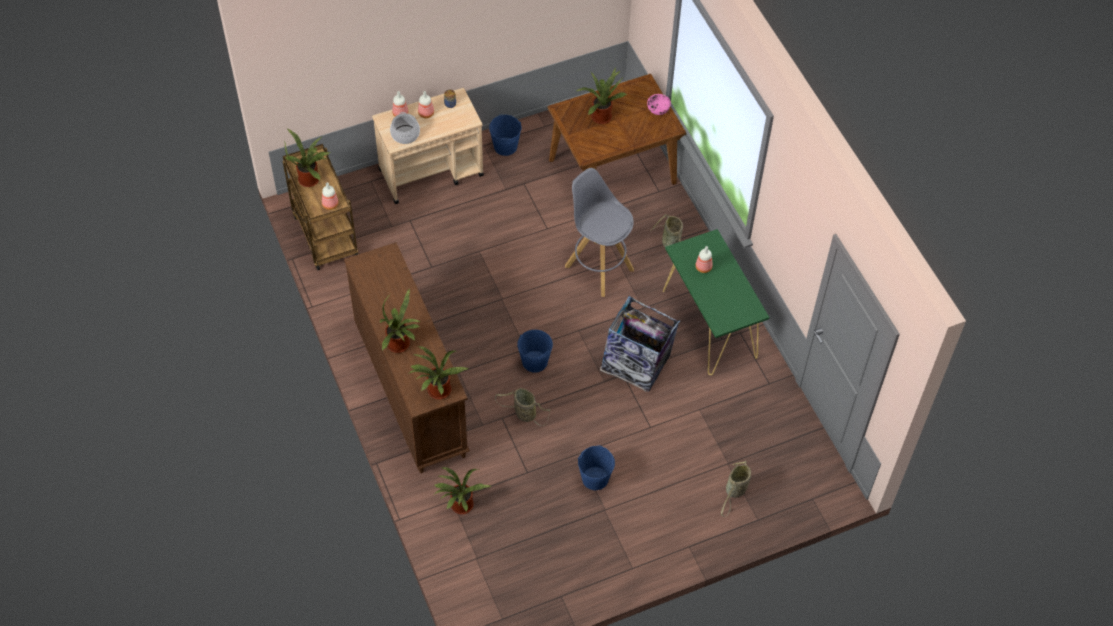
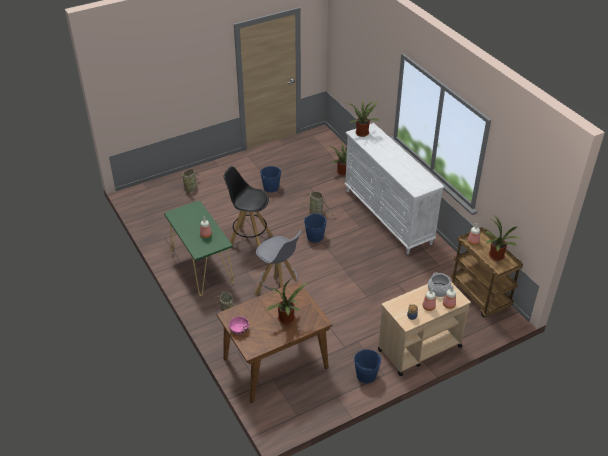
camera: 175 degrees right, 15 degrees down
brown dresser [344,242,470,473] -> white dresser [344,123,445,255]
potted plant [380,288,421,353] -> none
trash can [600,296,680,392] -> black stool [223,166,273,247]

